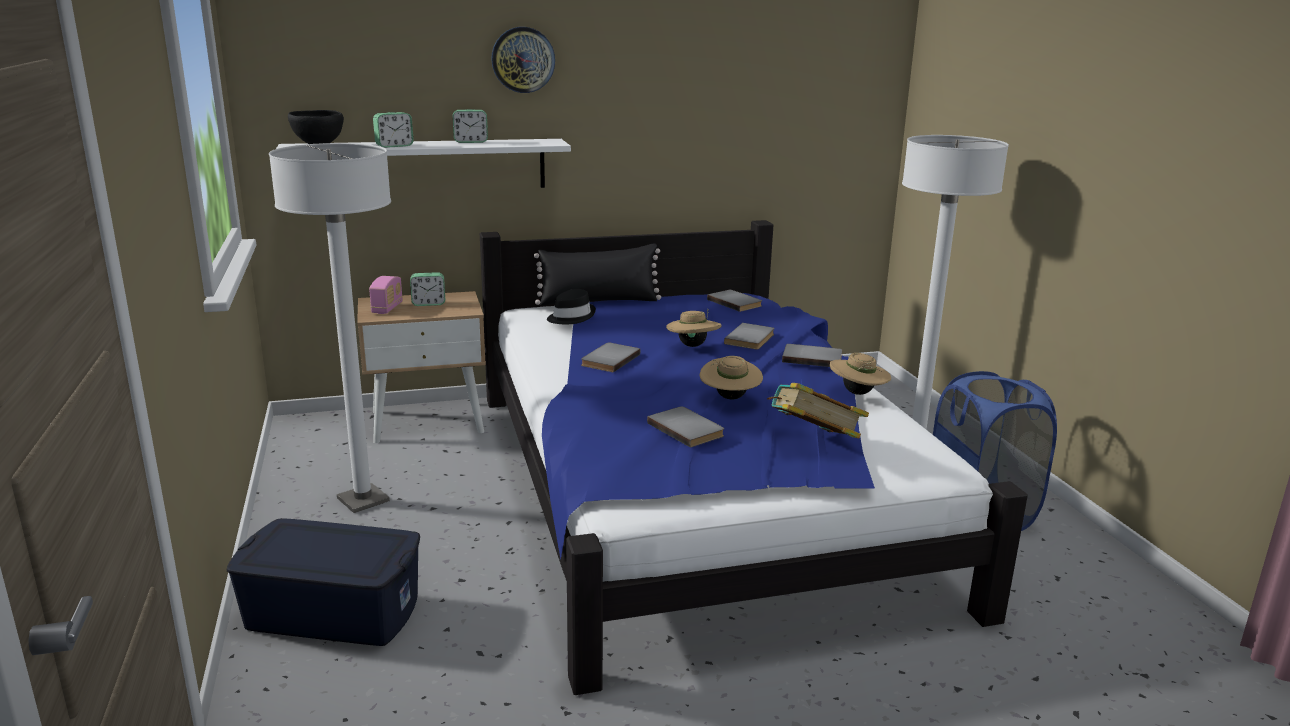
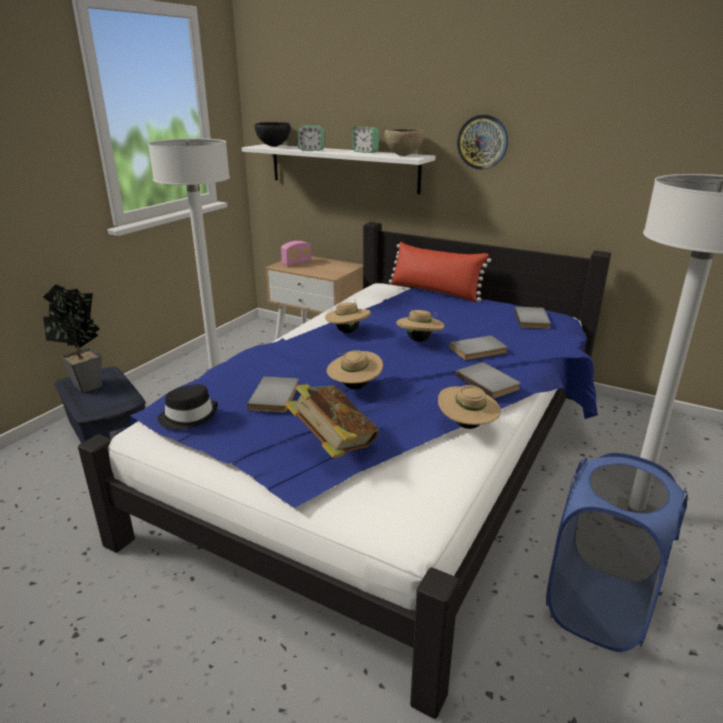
camera: 45 degrees right, 5 degrees up
alarm clock [410,272,445,306] -> none
wall clock [491,27,555,93] -> wall clock moved to [457,114,508,170]
black pillow [534,243,661,306] -> red pillow [389,242,491,302]
black hat [547,289,596,324] -> black hat moved to [158,384,218,430]
grey book [581,342,641,372] -> beige hat [325,299,371,333]
none -> potted plant [43,284,102,393]
none -> brown bowl [384,129,425,156]

